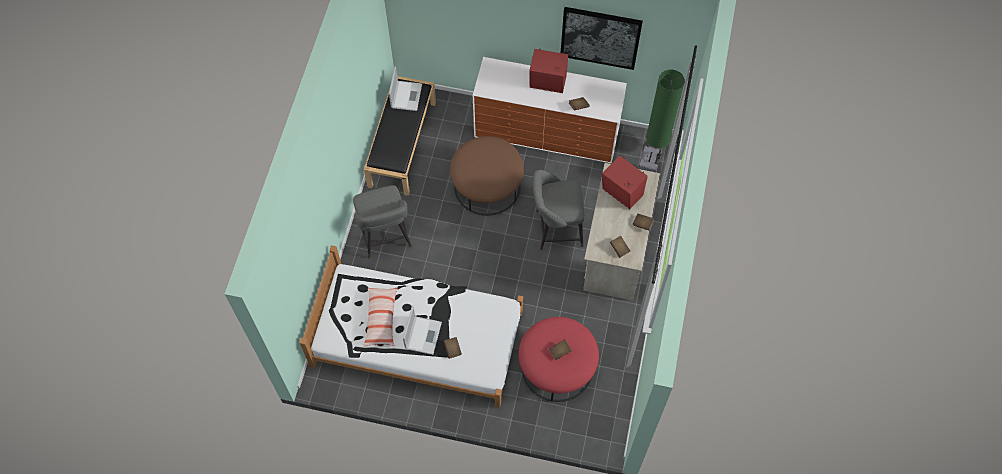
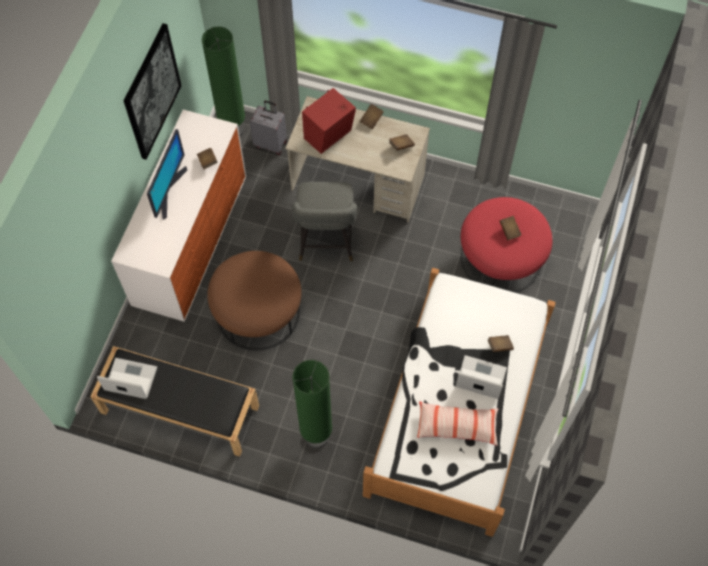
camera: 85 degrees left, 0 degrees up
grey stool [353,185,412,258] -> green floor lamp [292,360,332,448]
red speaker [529,48,568,93] -> monitor [147,129,187,220]

